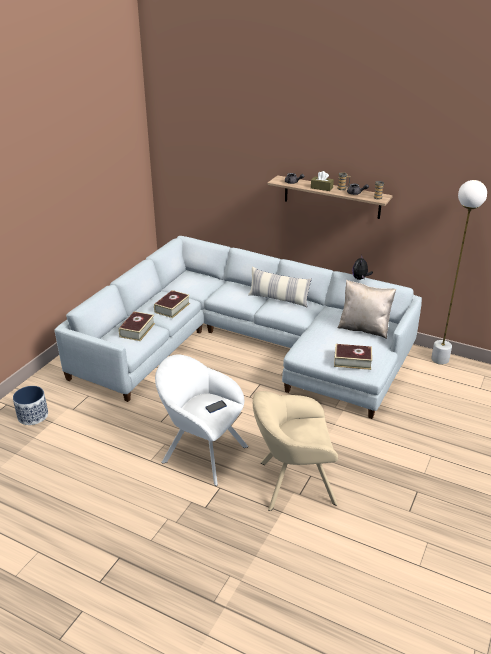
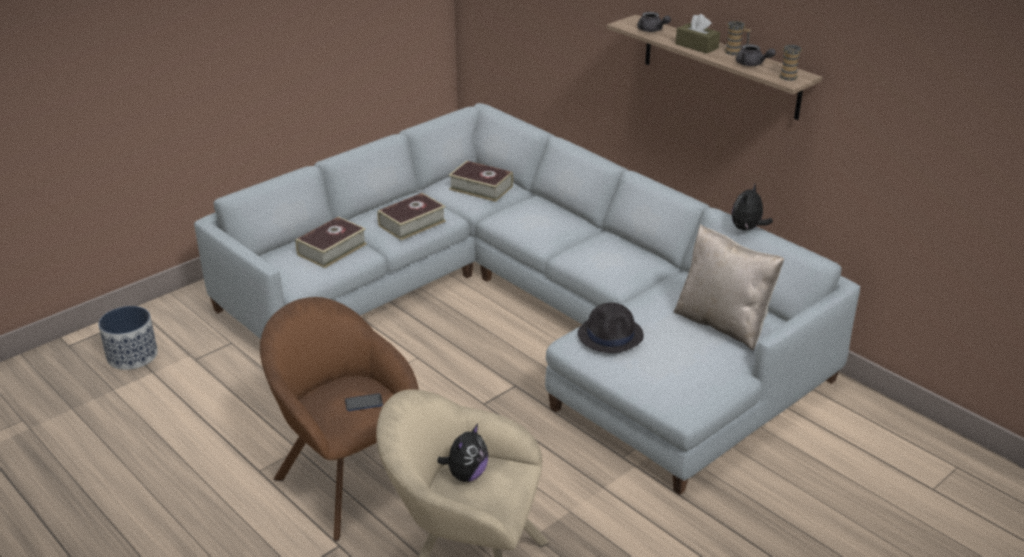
camera: 20 degrees right, 0 degrees up
white armchair [155,354,248,486] -> brown armchair [260,297,419,541]
pillow [248,267,312,307] -> none
book [334,344,372,370] -> book moved to [449,161,513,202]
white floor lamp [431,180,487,365] -> none
none -> plush toy [438,424,488,482]
none -> black hat [578,303,644,353]

